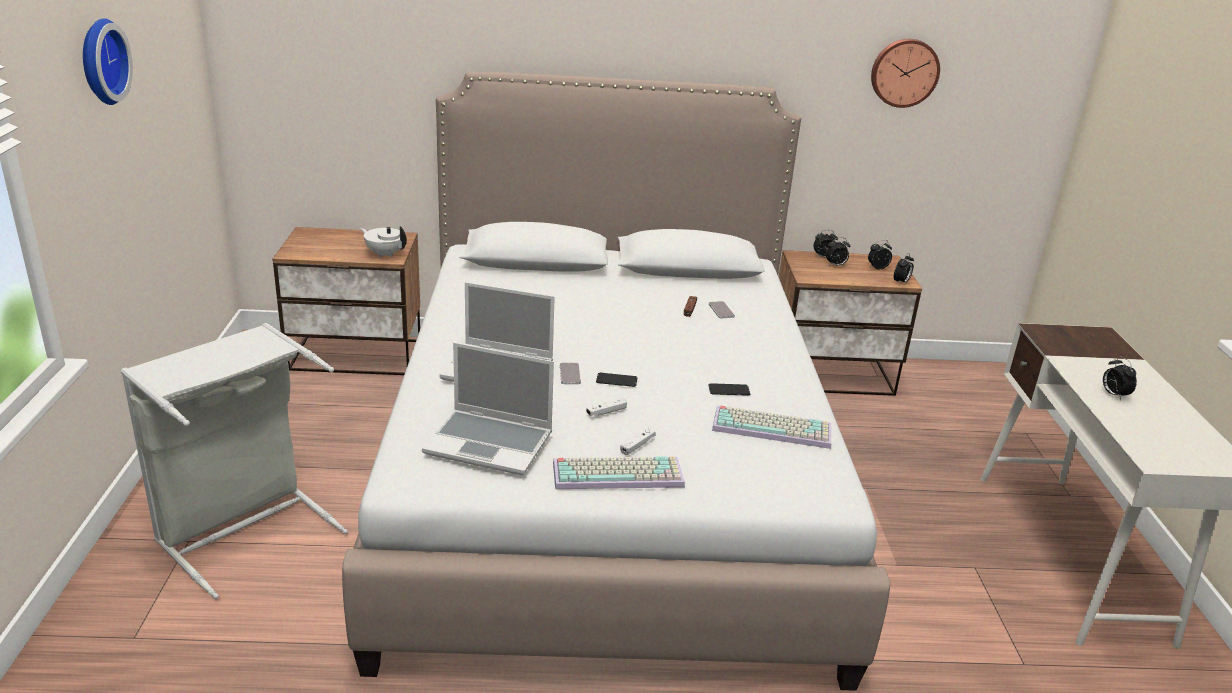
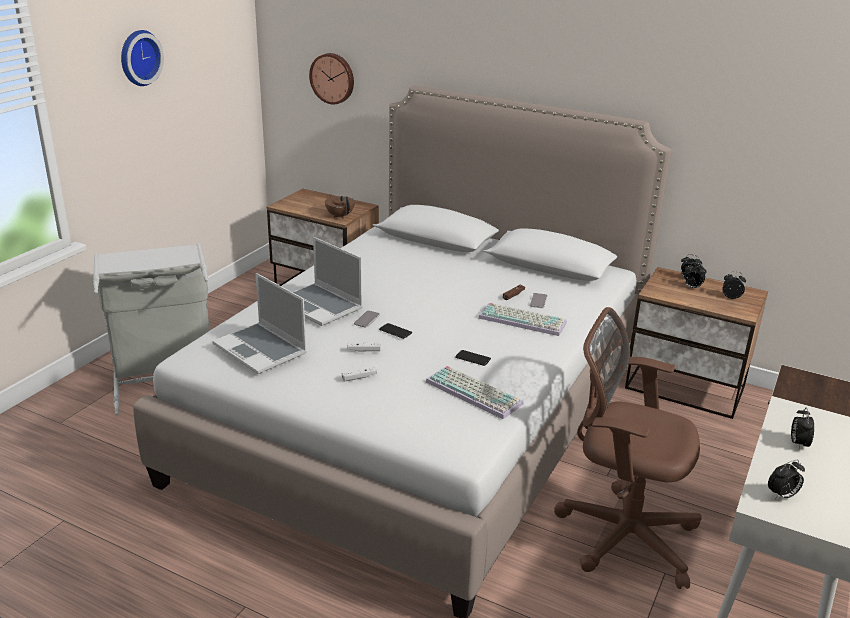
camera: 30 degrees right, 0 degrees up
white teapot [360,226,407,258] -> brown teapot [325,194,355,219]
keyboard [553,456,685,489] -> keyboard moved to [478,303,567,336]
wall clock [871,39,940,108] -> wall clock moved to [309,53,354,104]
alarm clock [894,253,914,285] -> alarm clock moved to [768,460,805,499]
none -> brown office chair [554,307,702,589]

